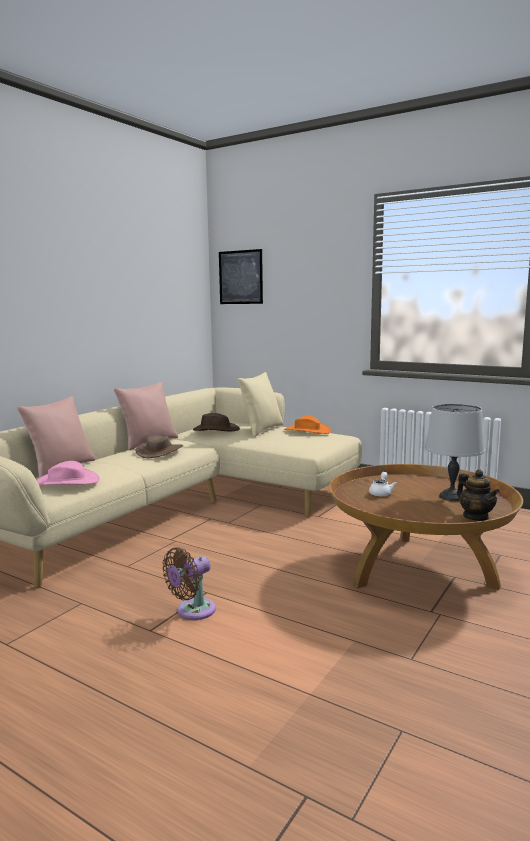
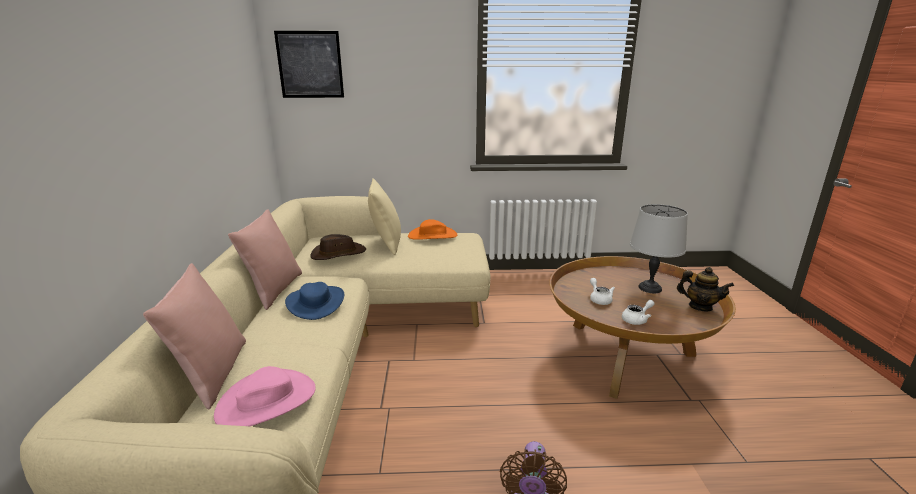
camera: 35 degrees left, 10 degrees up
brown hat [136,435,183,458] -> blue hat [285,282,344,320]
none -> white teapot [622,300,654,325]

